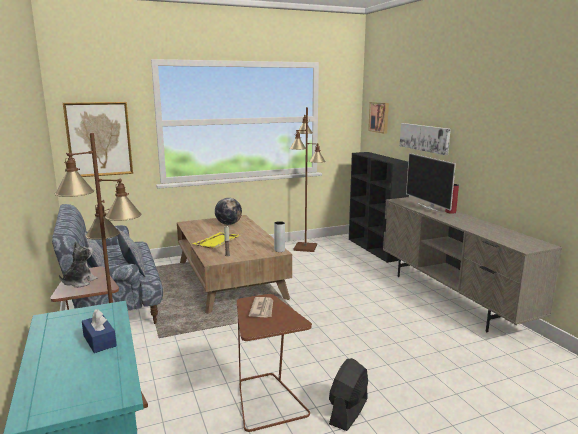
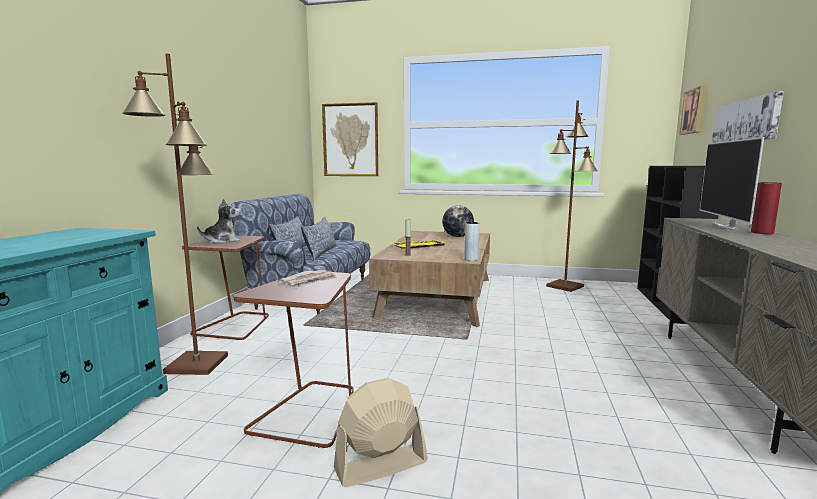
camera: 35 degrees right, 5 degrees down
blue tissue box [82,309,117,353] -> none
black fan [329,358,368,431] -> beige fan [334,378,428,487]

